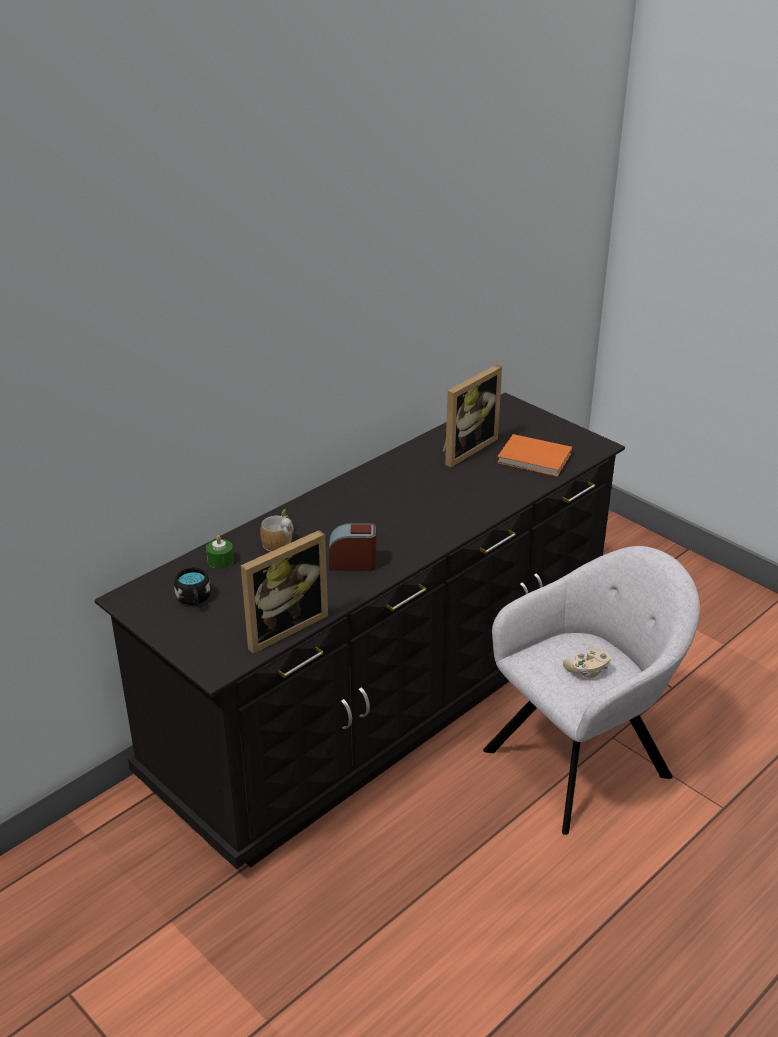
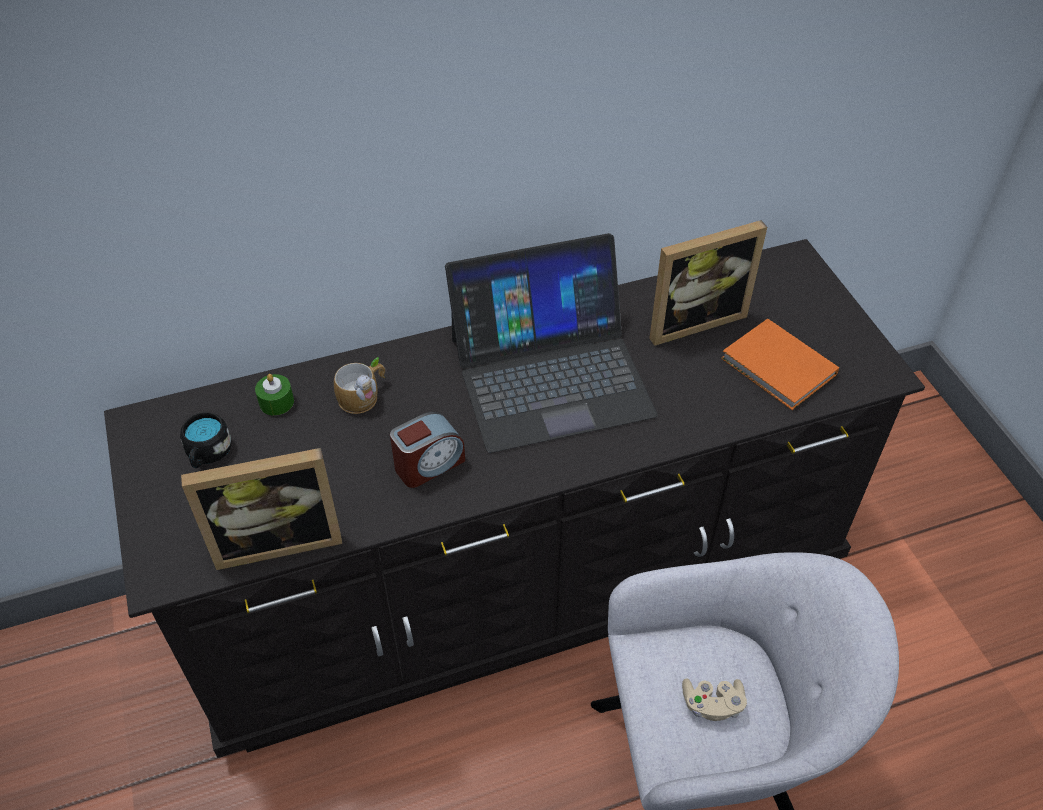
camera: 25 degrees right, 15 degrees up
alarm clock [328,523,377,571] -> alarm clock turned 120 degrees clockwise [390,412,465,488]
none -> laptop [445,233,658,453]

